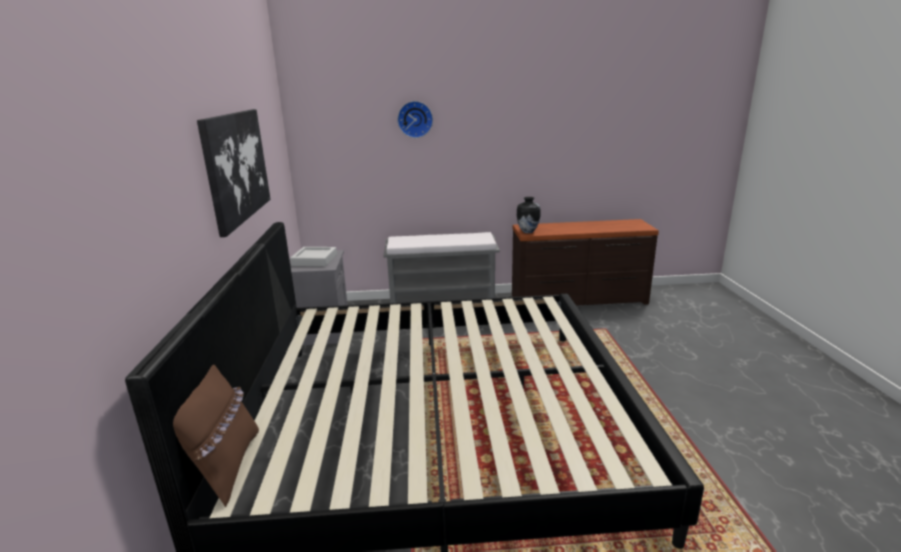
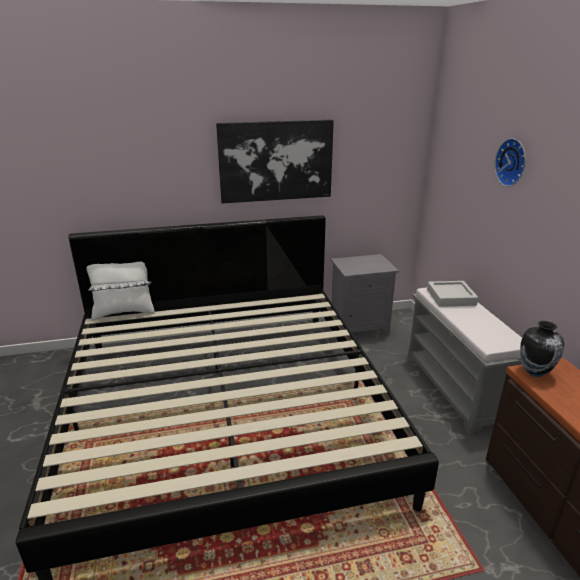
camera: 80 degrees right, 5 degrees up
brown pillow [173,365,259,507] -> white pillow [86,262,154,321]
grey tray [290,247,337,267] -> grey tray moved to [427,281,478,307]

